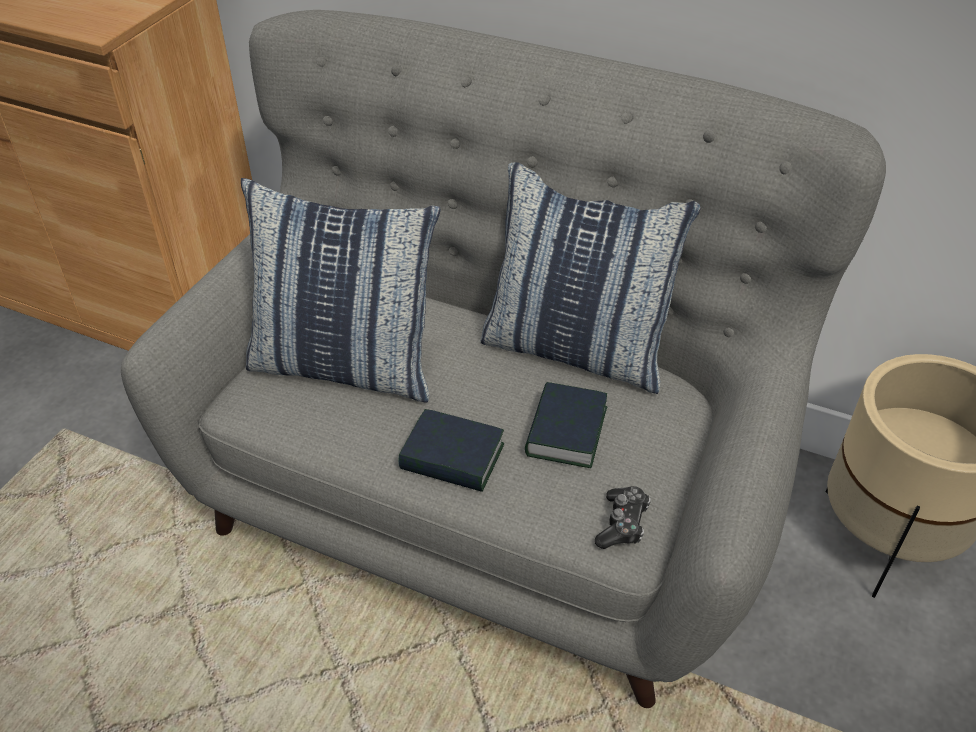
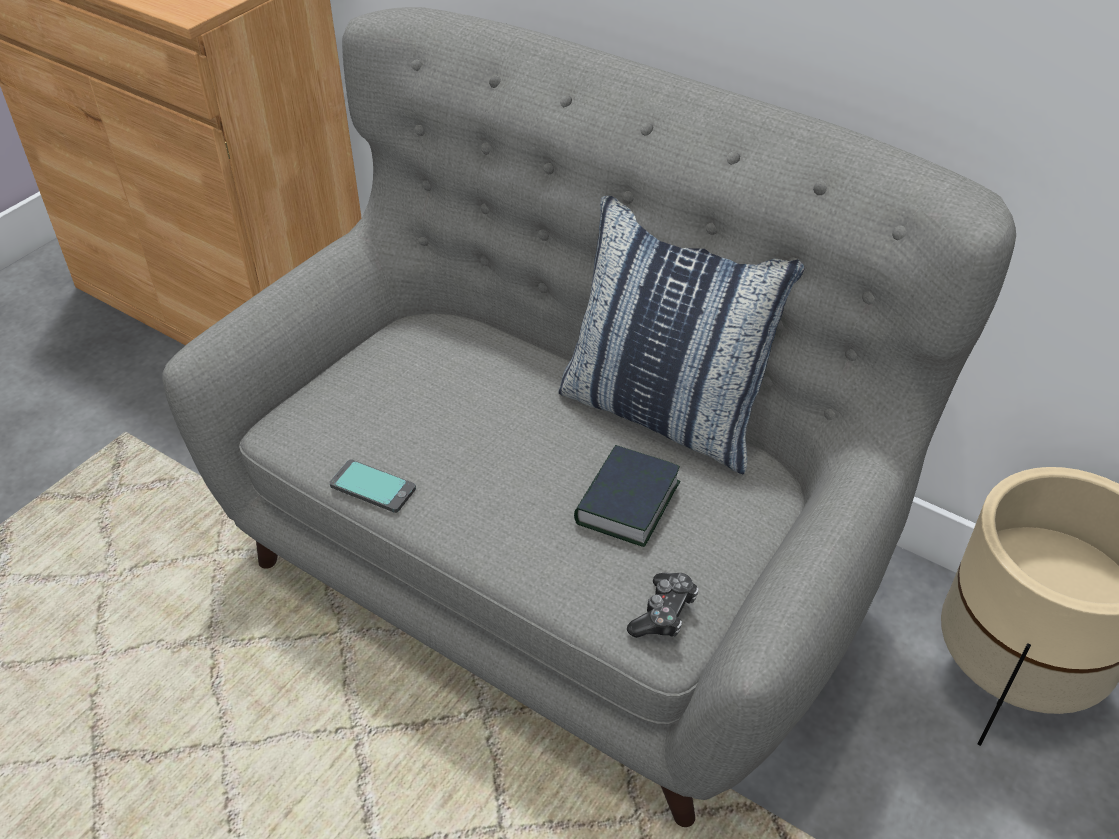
camera: 10 degrees right, 0 degrees up
pillow [241,178,441,403] -> none
book [398,409,504,492] -> none
none -> phone [329,459,416,513]

